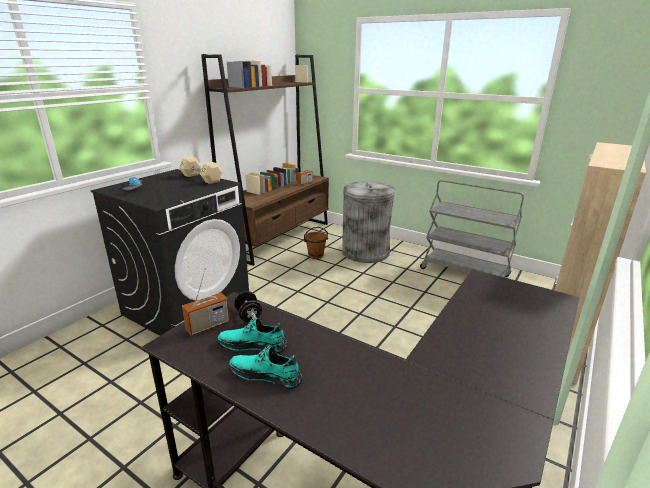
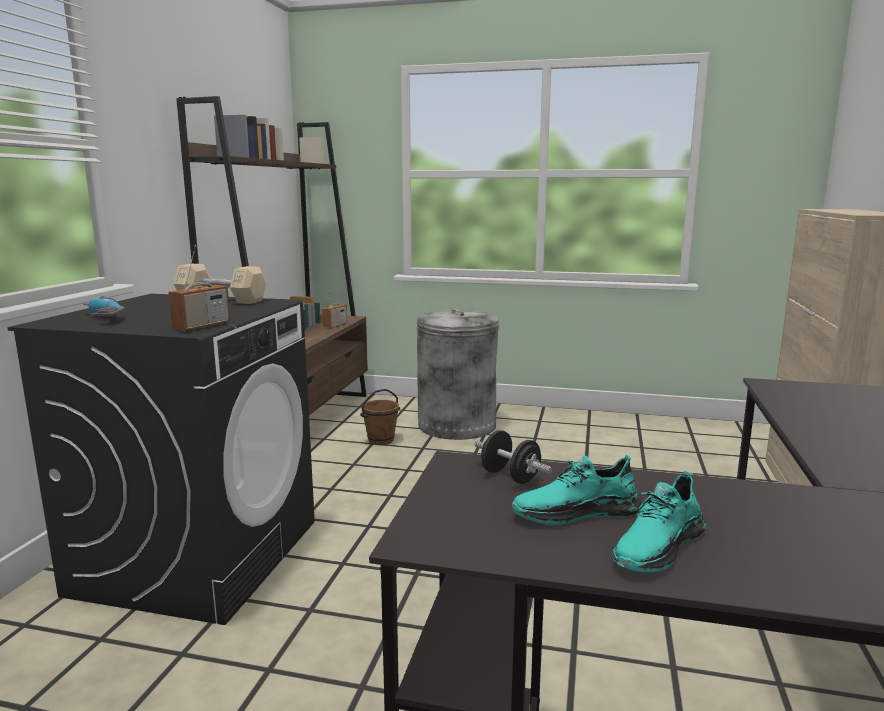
camera: 20 degrees left, 10 degrees down
radio [182,268,230,336] -> radio moved to [168,244,230,332]
turquoise shoe [229,346,303,389] -> turquoise shoe turned 45 degrees counterclockwise [612,471,706,572]
grey cart [420,180,524,277] -> none

